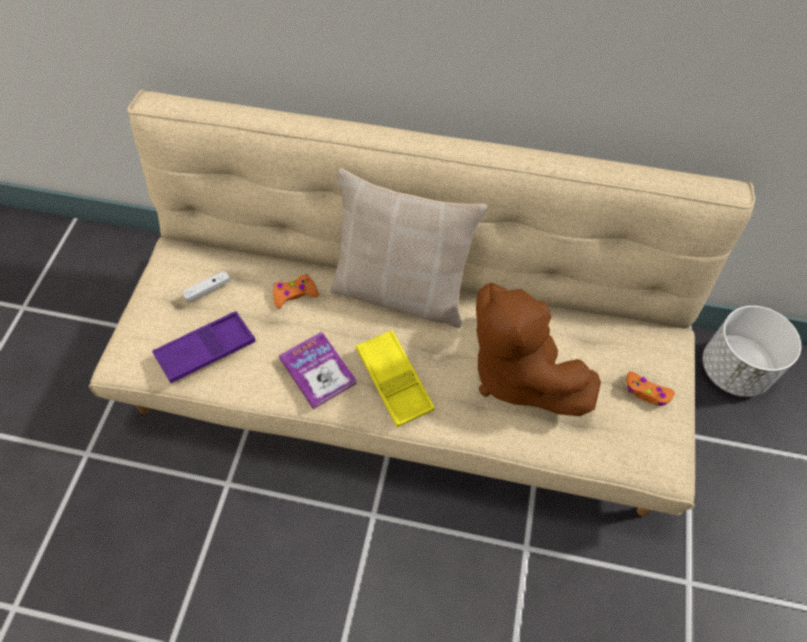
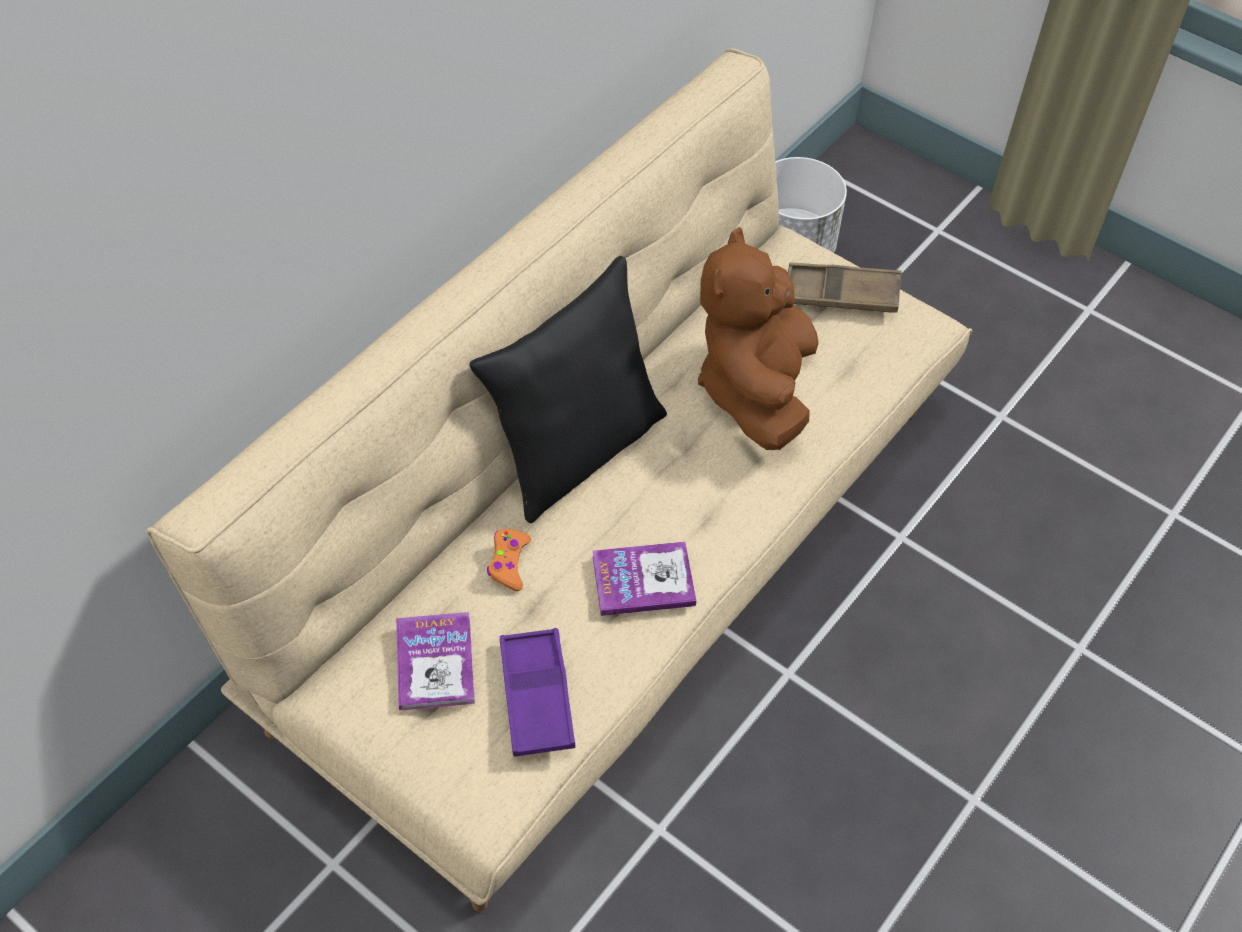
camera: 65 degrees left, 5 degrees down
white game controller [182,271,230,302] -> book [396,612,475,710]
beige pillow [330,168,487,328] -> black pillow [469,256,667,523]
yellow tray [356,330,435,427] -> none
brown plush toy [476,283,601,416] -> brown plush toy turned 105 degrees clockwise [698,227,819,450]
orange game controller [626,371,675,406] -> brown tray [788,263,902,313]

